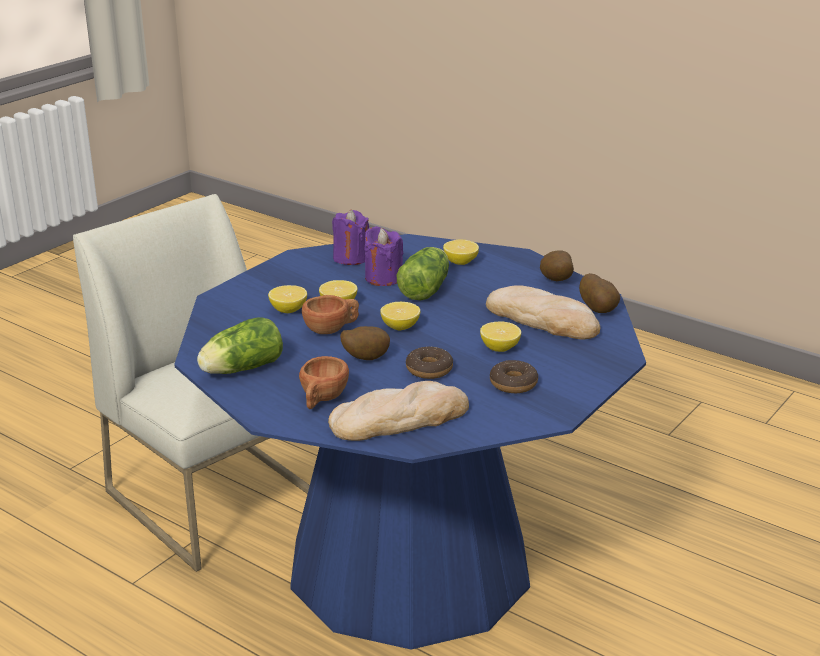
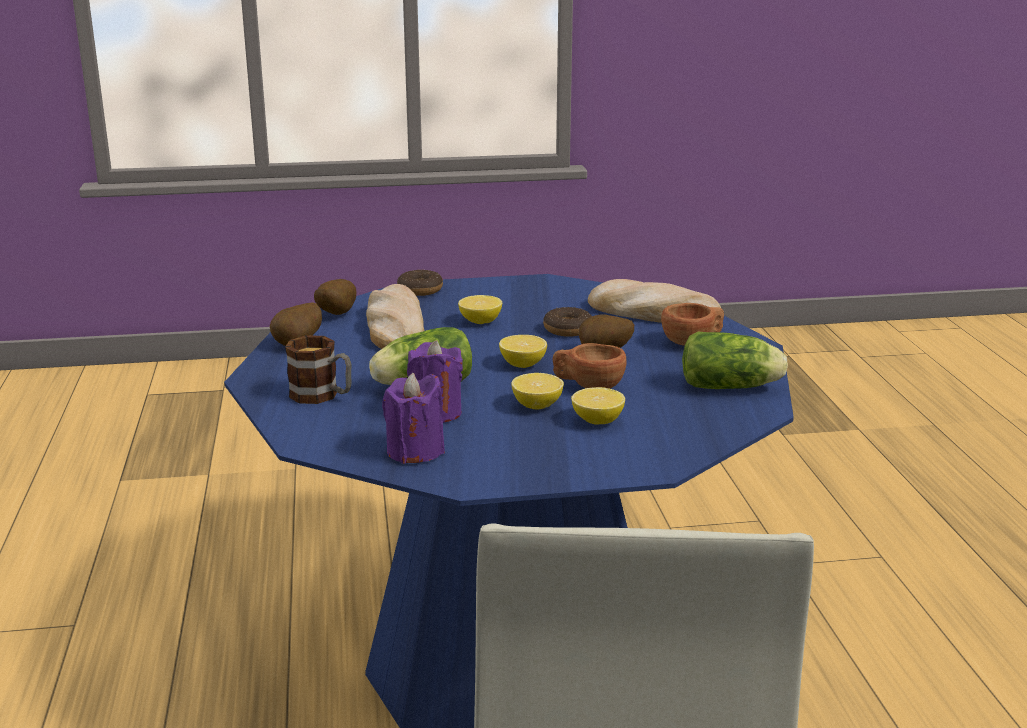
camera: 135 degrees left, 5 degrees down
lemon [443,240,479,265] -> mug [285,335,352,404]
donut [490,360,538,393] -> donut moved to [397,270,443,296]

